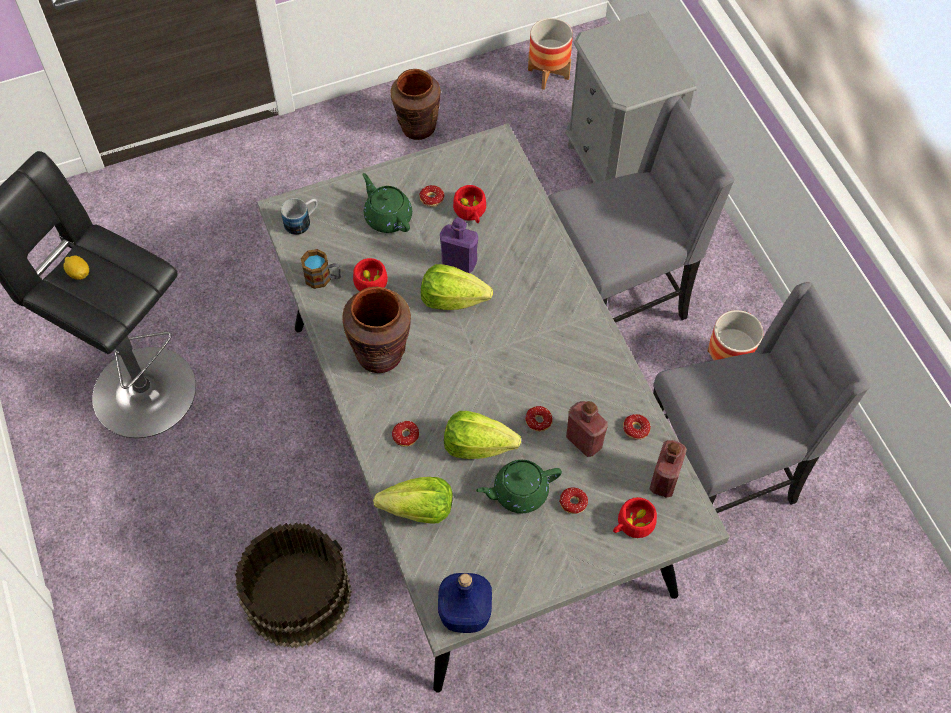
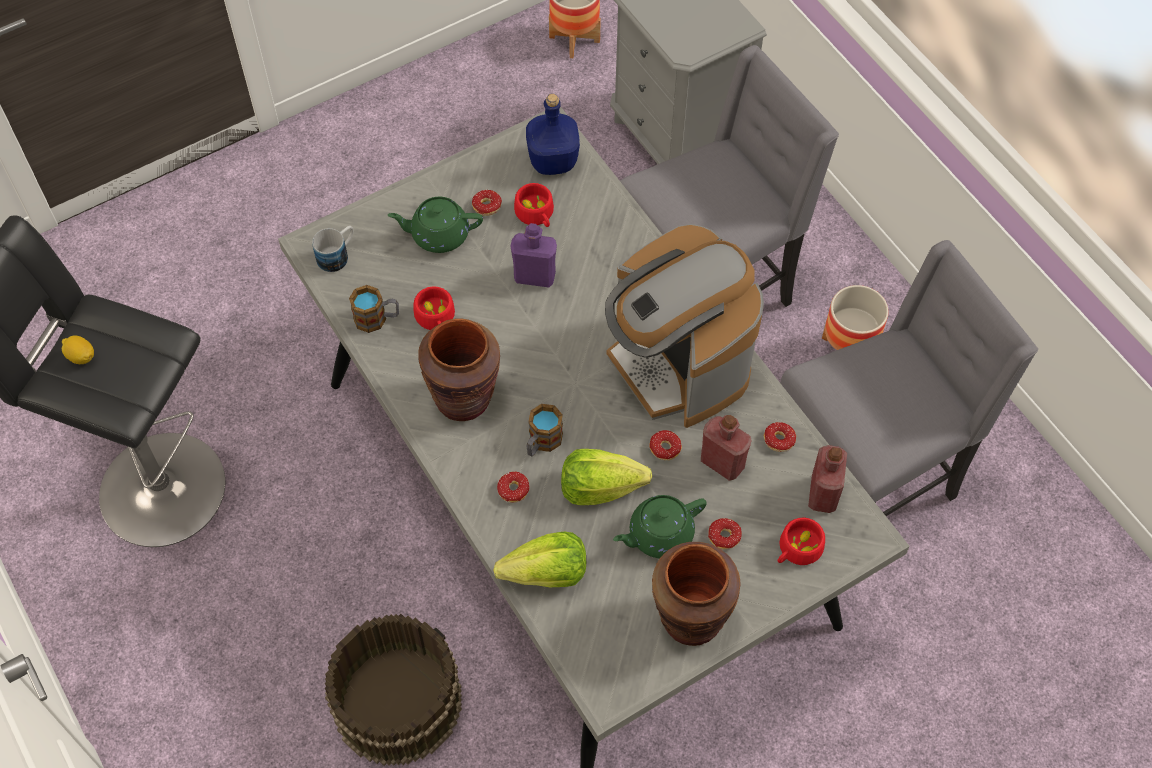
camera: 10 degrees left, 0 degrees up
green teapot [362,173,412,233] -> green teapot turned 45 degrees counterclockwise [388,197,483,253]
brown vase [390,69,441,140] -> brown vase moved to [652,542,741,646]
lettuce [421,264,493,310] -> none
blue bottle [438,573,492,633] -> blue bottle moved to [526,94,580,175]
none -> mug [526,404,563,457]
none -> coffee machine [605,224,764,428]

